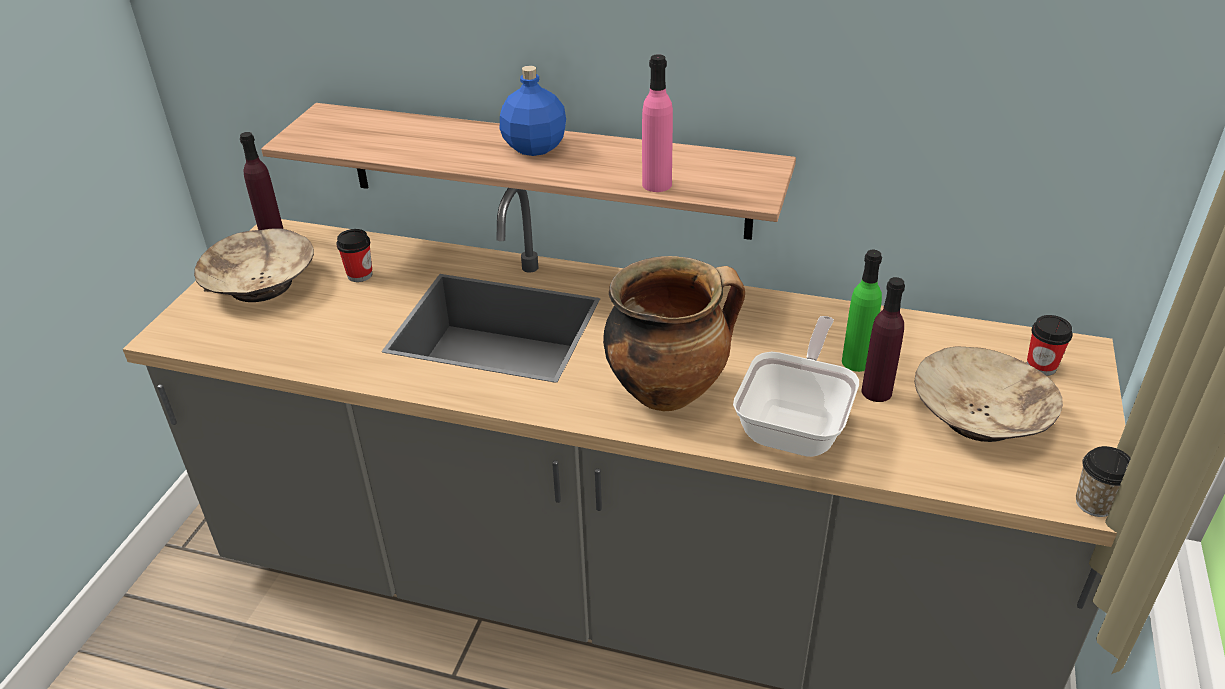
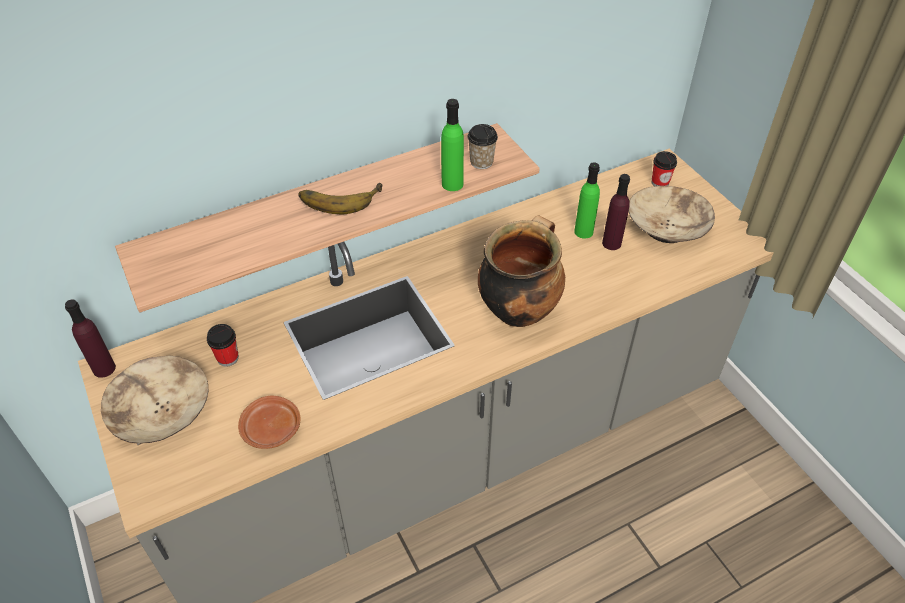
camera: 45 degrees left, 10 degrees up
blue bottle [500,65,566,156] -> banana [298,183,383,214]
pink bottle [642,54,673,192] -> green bottle [441,99,464,191]
frying pan [733,316,859,457] -> none
cup [1076,446,1131,517] -> cup moved to [467,124,498,169]
none -> brown plate [238,396,300,449]

